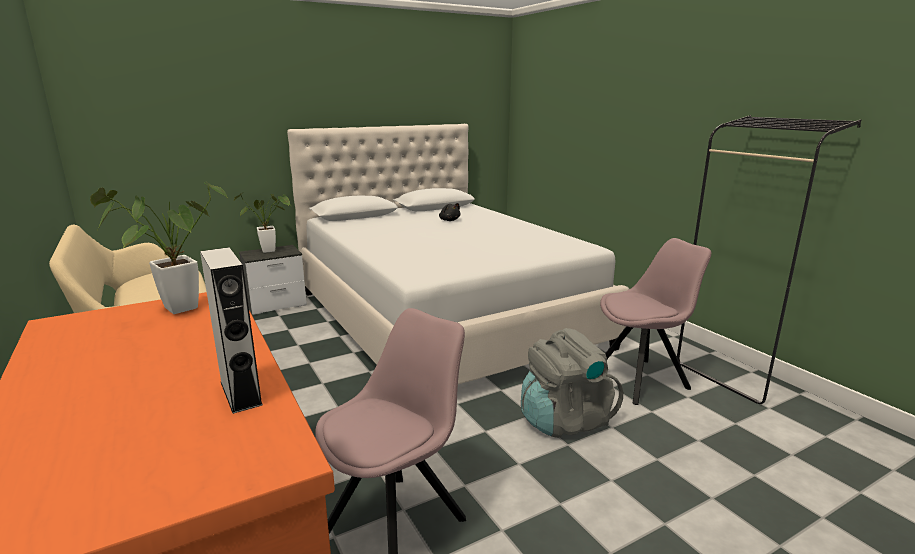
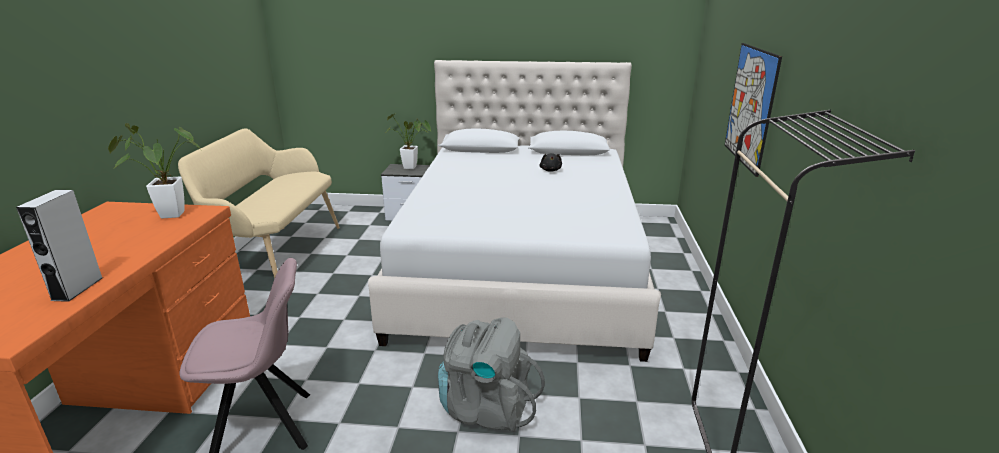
camera: 35 degrees right, 5 degrees up
pink chair [600,238,711,405] -> none
none -> picture [725,43,782,177]

